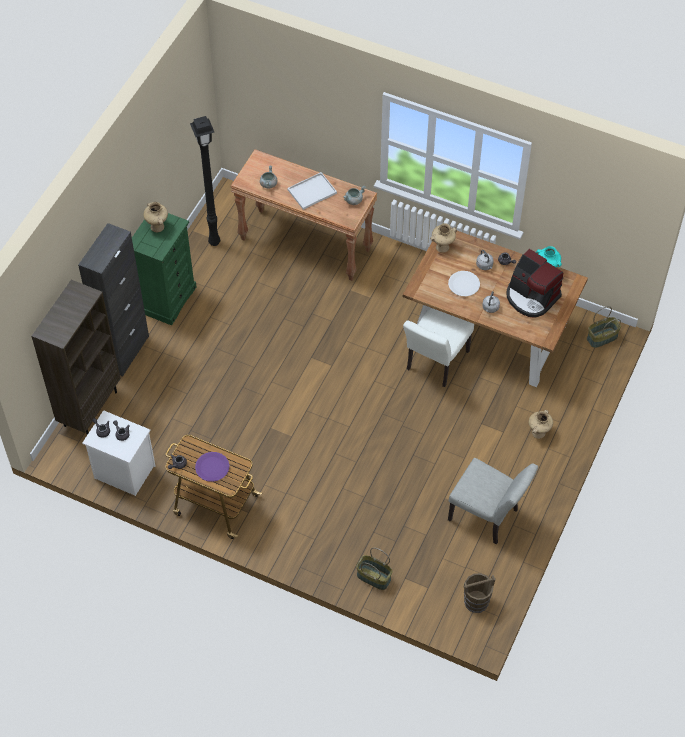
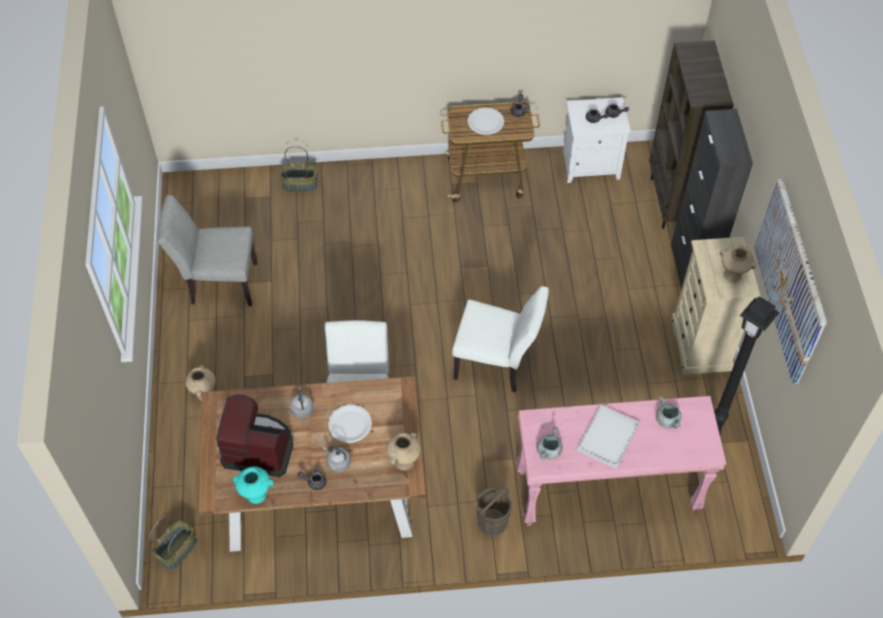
camera: 150 degrees right, 0 degrees up
green dresser [132,213,196,325] -> beige dresser [671,237,760,375]
purple plate [195,452,230,482] -> white plate [468,107,504,135]
brown console table [231,149,377,281] -> pink console table [517,396,726,526]
brown bucket [463,573,495,613] -> brown bucket moved to [476,484,512,536]
none -> white chair [452,286,549,392]
none -> picture [754,179,827,385]

